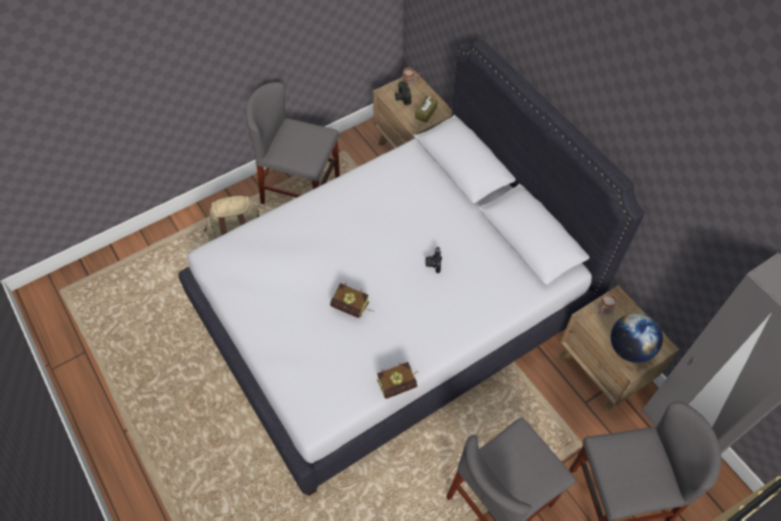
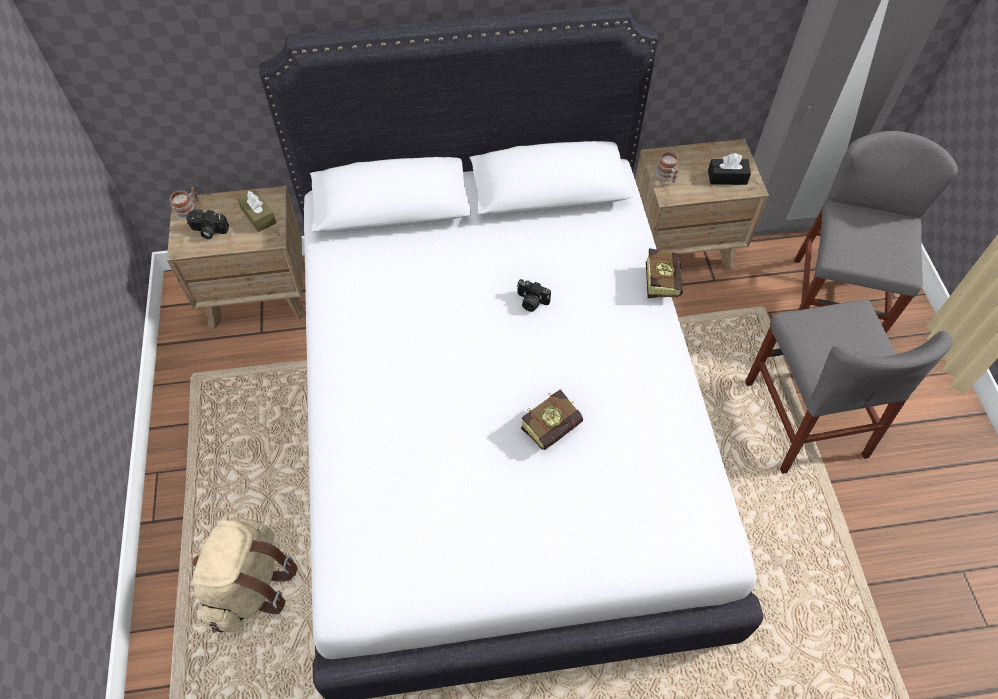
camera: 65 degrees left, 0 degrees up
grey chair [246,82,340,204] -> none
book [377,362,418,399] -> book moved to [646,248,683,298]
globe [611,313,663,363] -> black tissue box [708,153,751,185]

